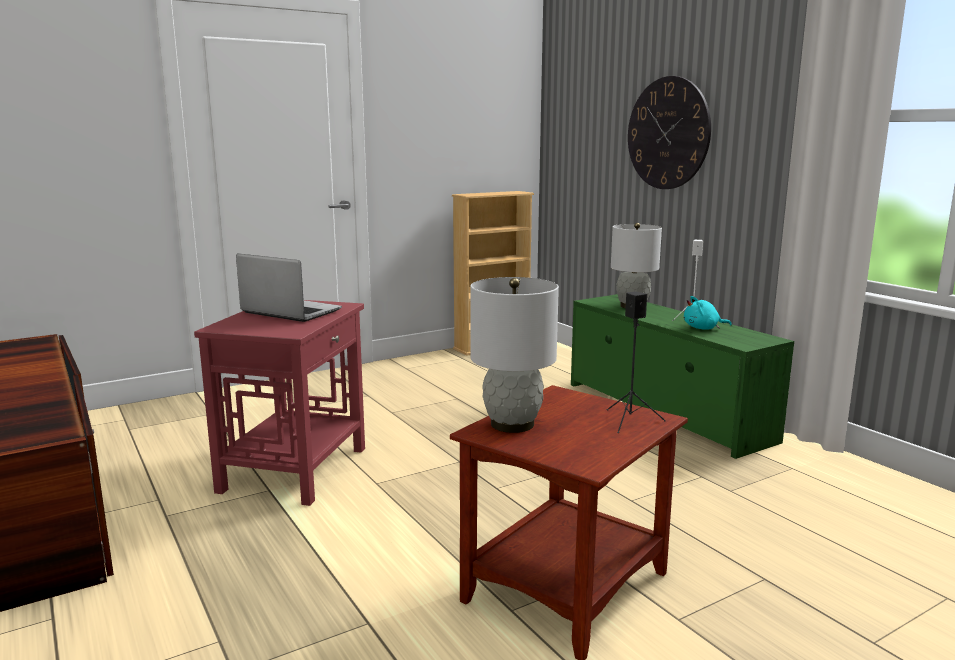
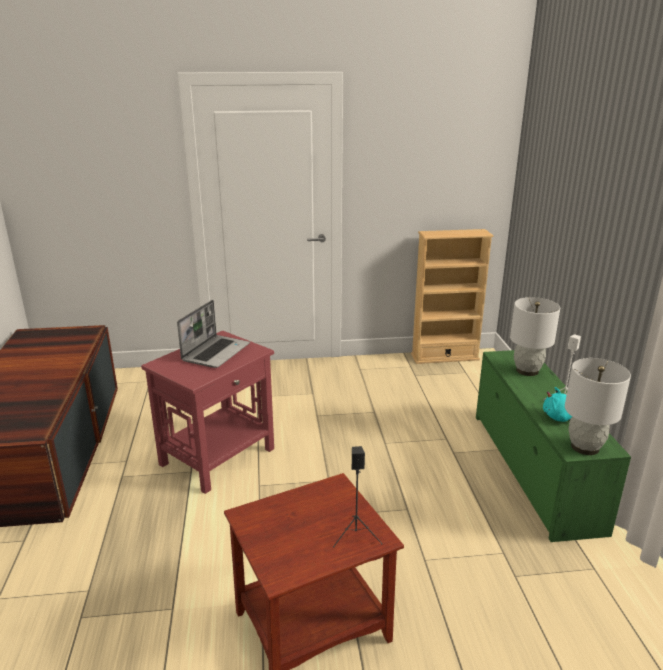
camera: 25 degrees right, 10 degrees up
laptop [236,253,342,322] -> laptop turned 60 degrees clockwise [177,300,250,368]
white table lamp [470,277,559,433] -> white table lamp moved to [565,358,631,455]
wall clock [628,76,711,189] -> none

